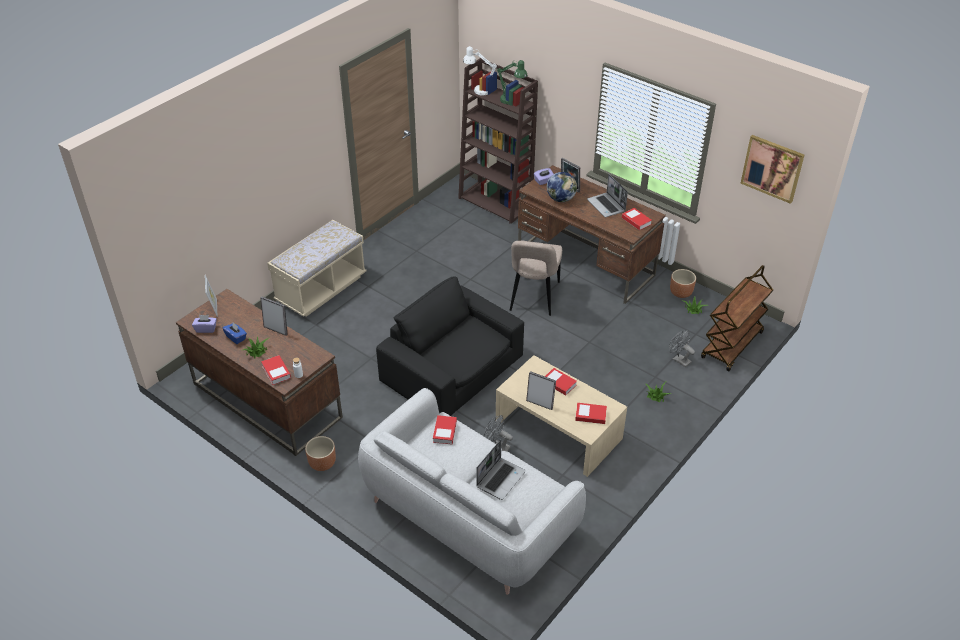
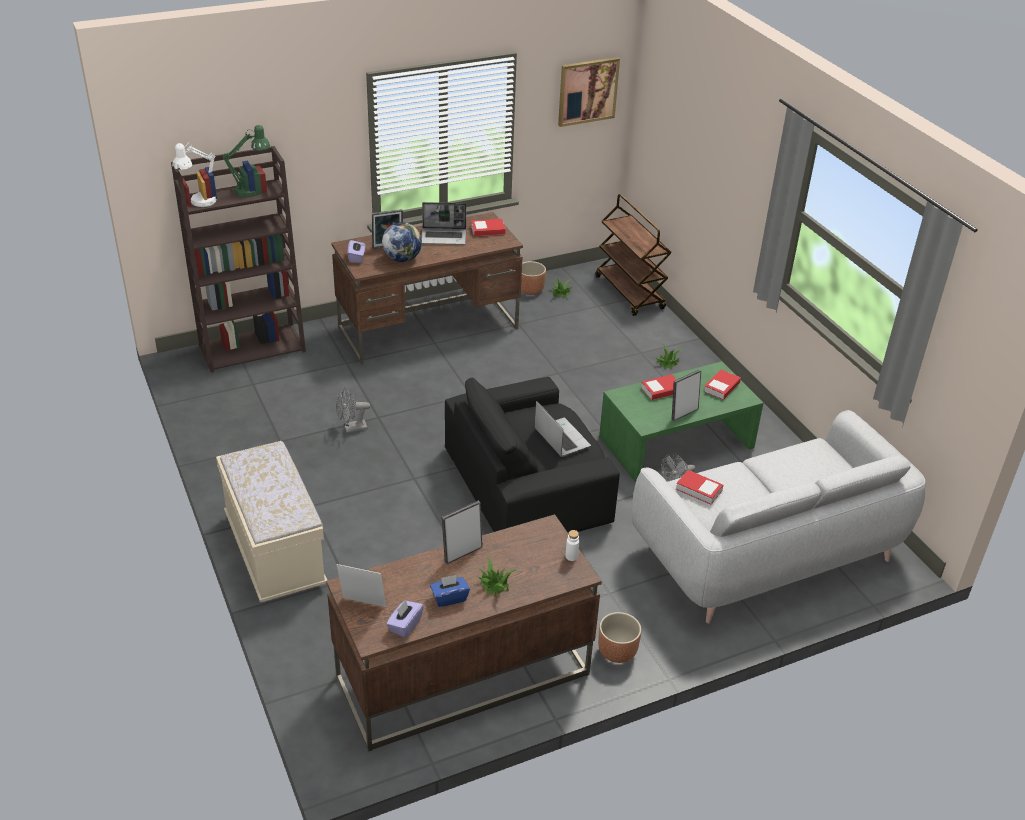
camera: 65 degrees left, 5 degrees down
book [261,355,291,385] -> none
laptop [476,440,526,500] -> laptop moved to [535,401,591,457]
beige coffee table [496,355,627,477] -> green coffee table [599,362,763,482]
beige chair [510,240,562,316] -> none
grey fan [669,330,695,368] -> grey fan moved to [336,387,370,433]

